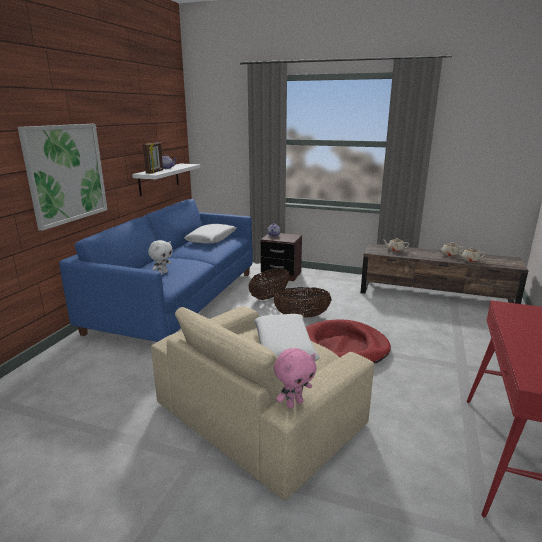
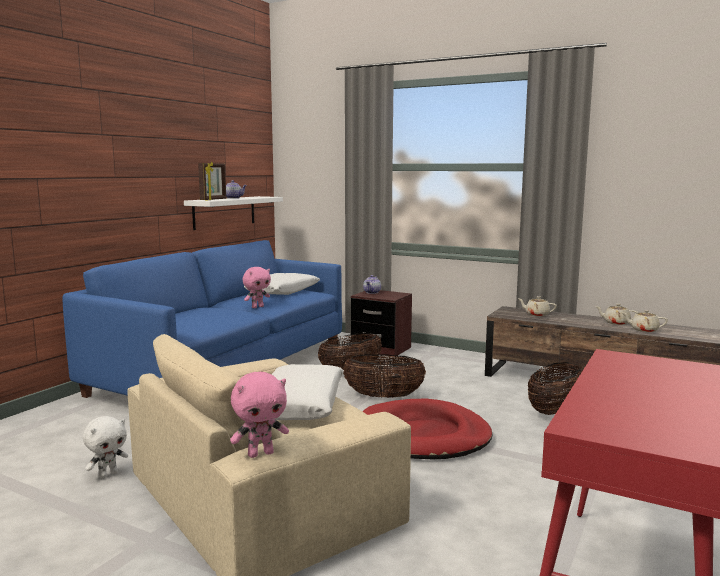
camera: 10 degrees right, 10 degrees down
picture [18,124,107,231] -> none
white plush toy [148,240,173,275] -> white plush toy moved to [83,416,128,479]
none -> pink plush toy [243,267,271,308]
none -> basket [528,362,583,415]

